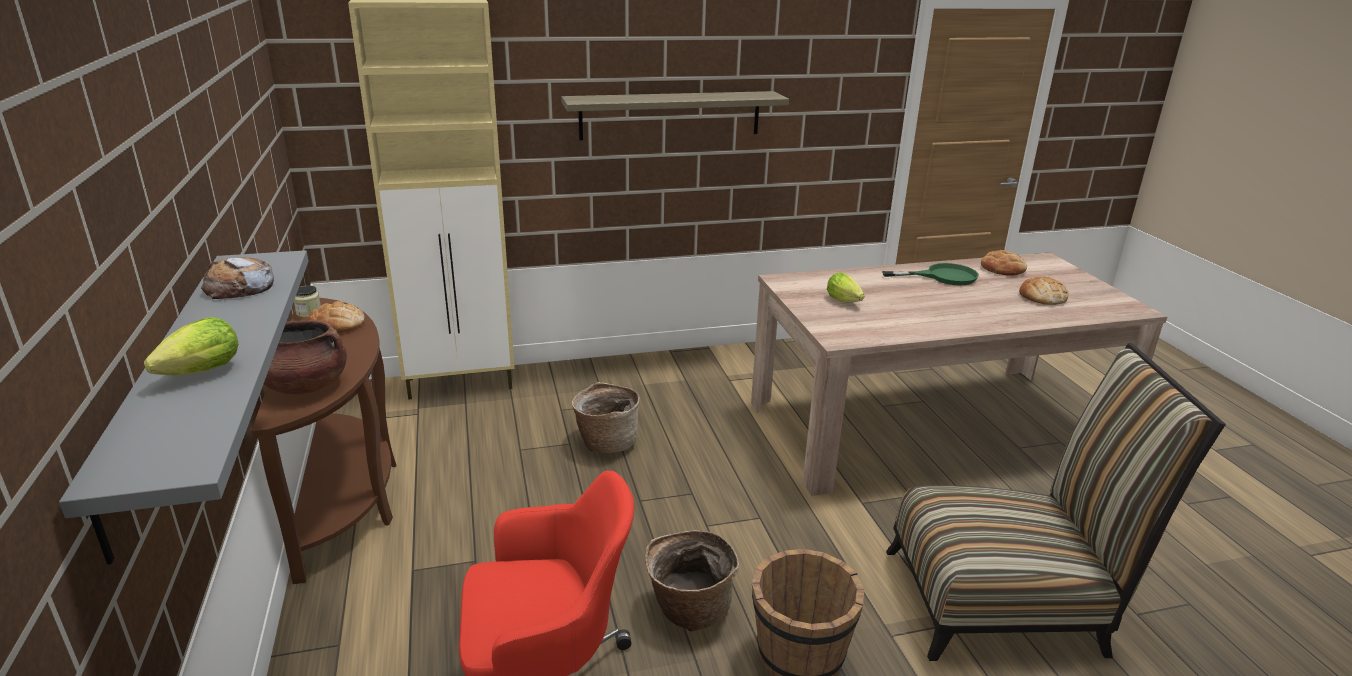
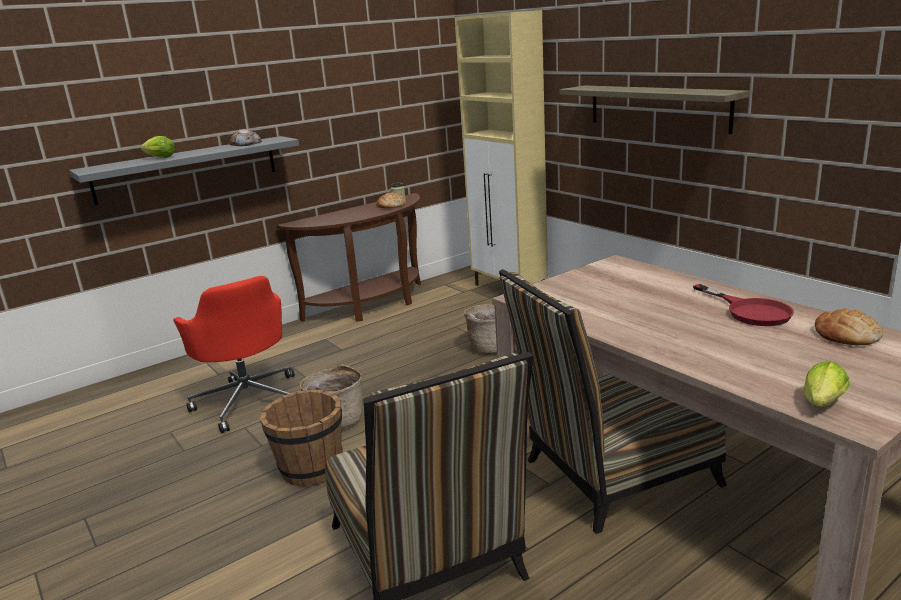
camera: 70 degrees right, 5 degrees down
brown cooking pot [264,320,347,394] -> none
lettuce [827,273,865,303] -> lettuce moved to [804,361,850,407]
green frying pan [882,263,979,286] -> red frying pan [693,284,794,326]
bread [1019,277,1068,305] -> none
none -> chair [499,269,727,534]

